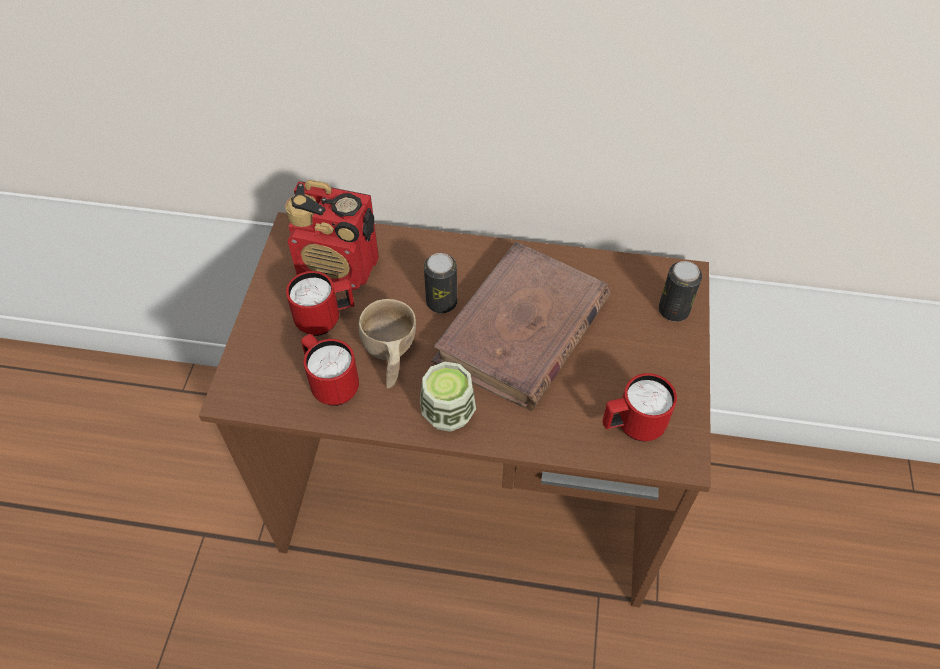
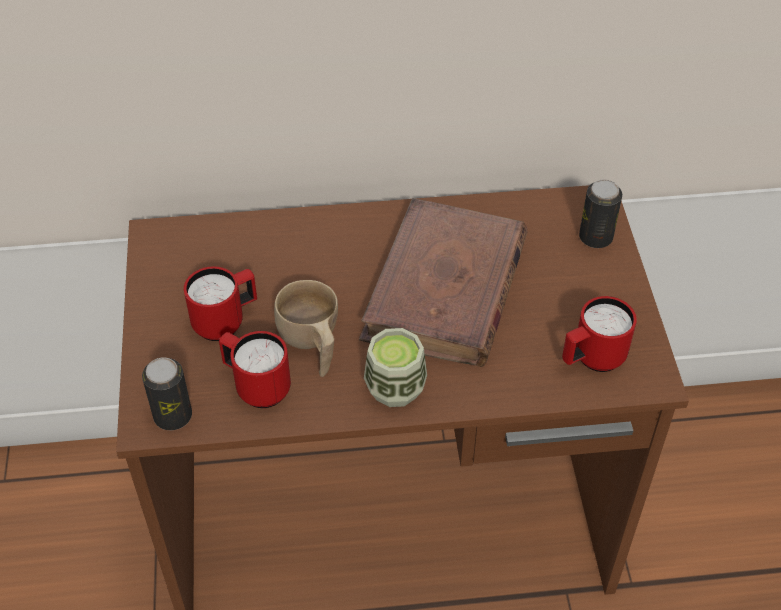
camera: 15 degrees left, 5 degrees down
radio [285,180,379,290] -> none
can [424,253,457,313] -> can moved to [142,357,192,430]

